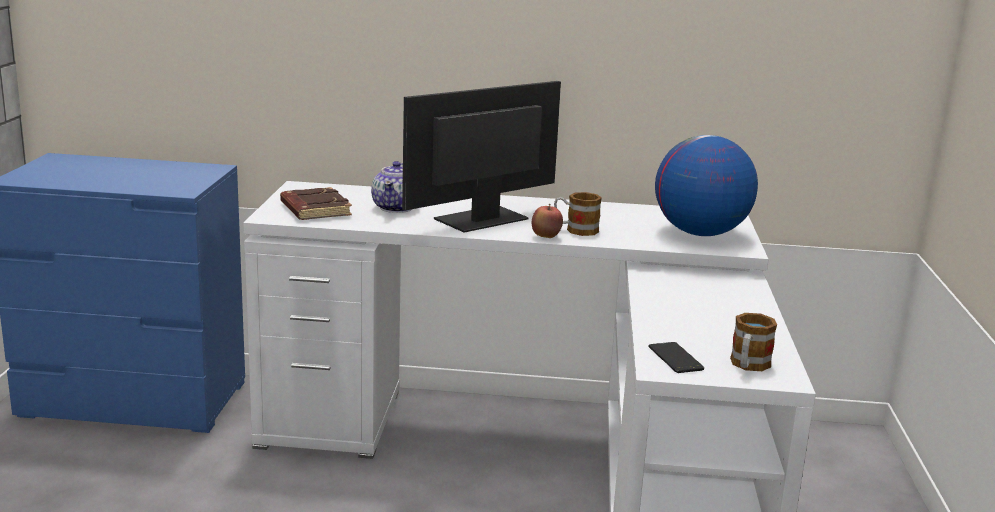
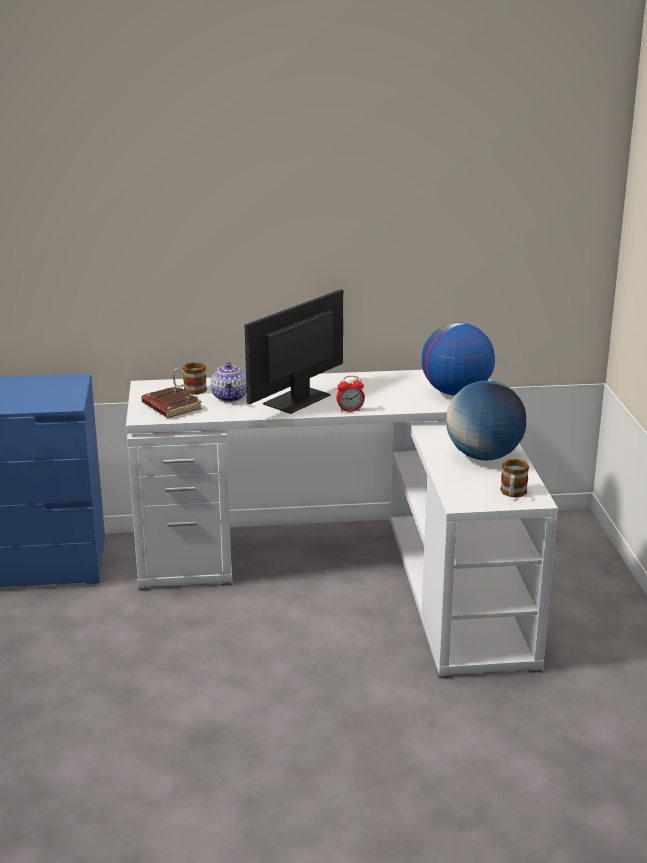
camera: 10 degrees left, 5 degrees up
apple [532,204,563,238] -> alarm clock [337,376,365,412]
mug [554,192,602,236] -> mug moved to [172,362,207,395]
phone [648,342,704,373] -> none
none -> globe [446,381,526,461]

